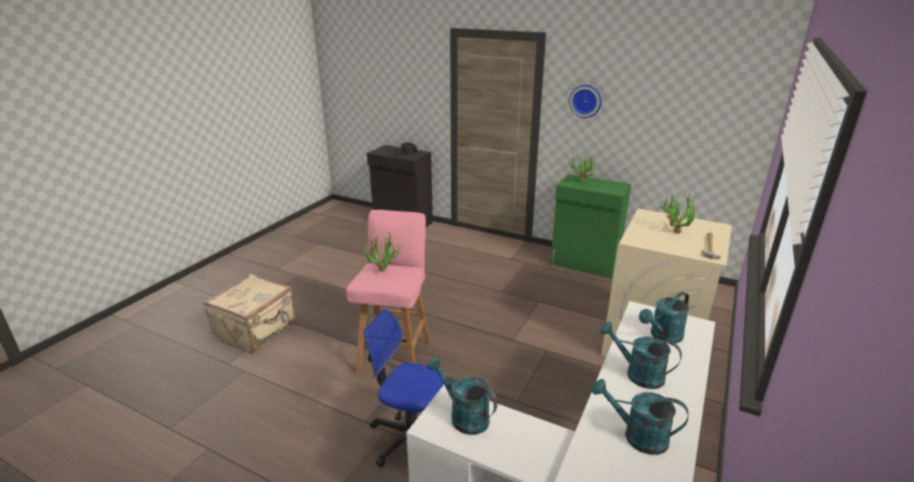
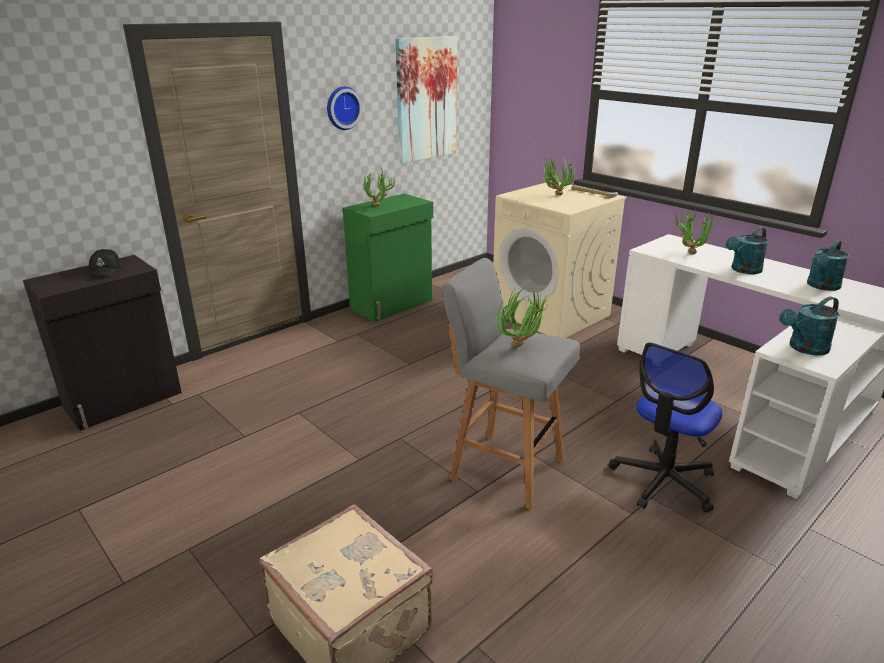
camera: 70 degrees left, 0 degrees up
pink stool [346,210,431,374] -> grey stool [441,258,580,510]
turquoise watering can [639,292,689,343] -> potted plant [675,208,715,255]
none -> picture [395,36,457,163]

